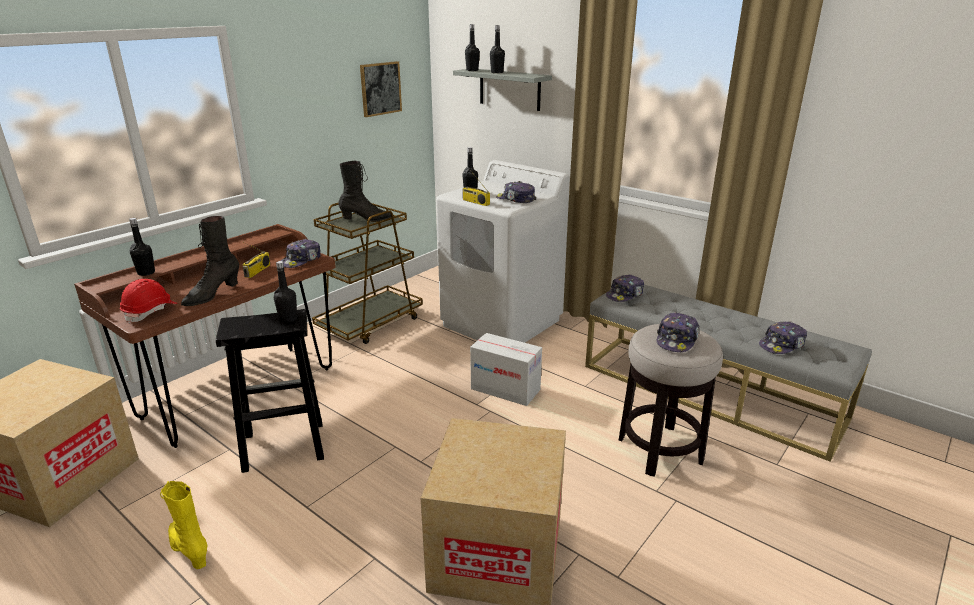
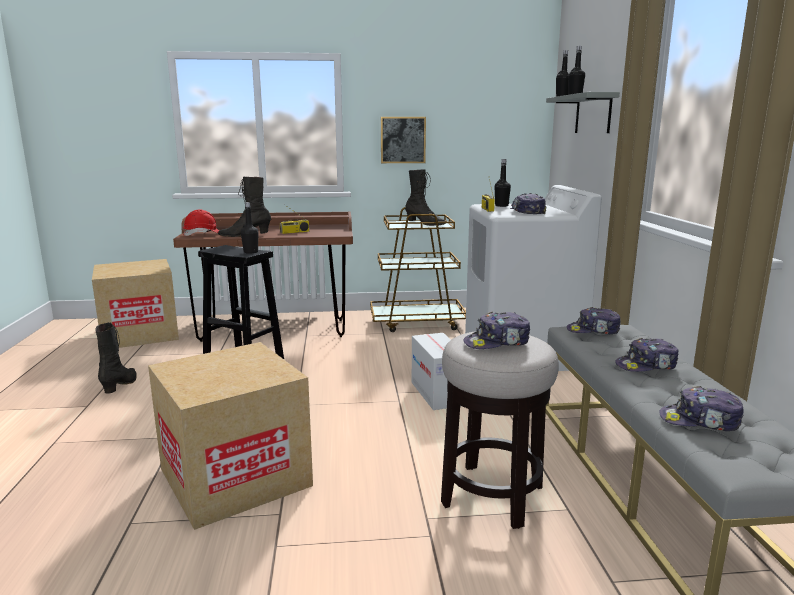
camera: 45 degrees right, 10 degrees down
black bottle [129,218,155,276] -> none
yellow boot [160,481,208,569] -> black boot [95,322,137,394]
cap [281,239,321,268] -> cap moved to [615,338,679,372]
picture [360,61,402,117] -> picture moved to [381,117,426,163]

